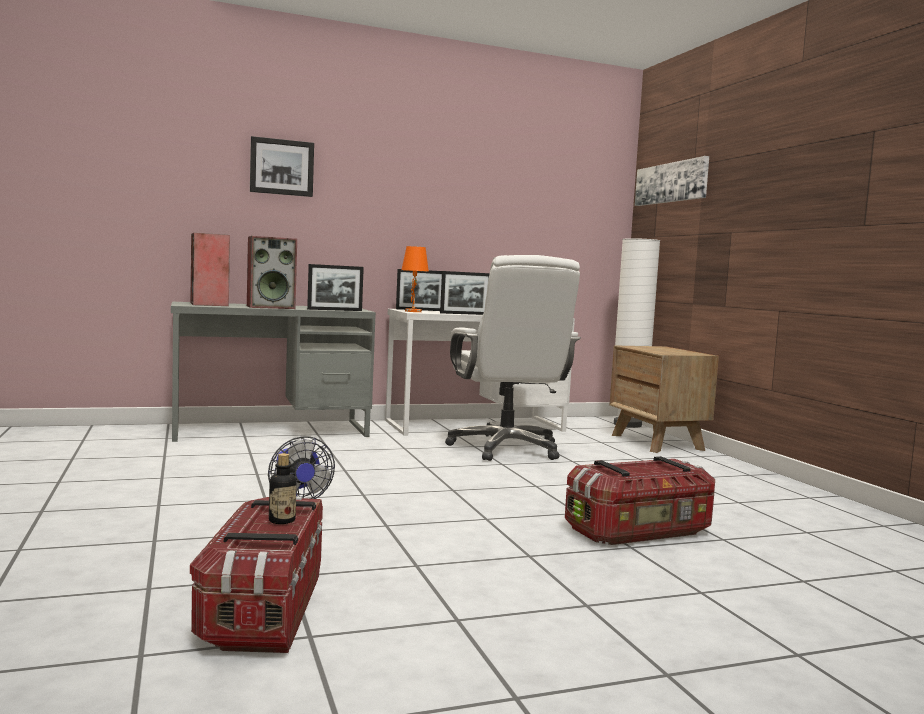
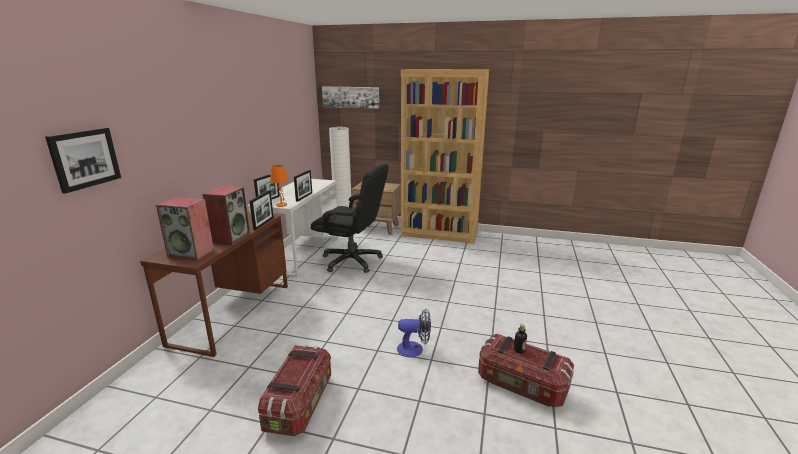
camera: 55 degrees left, 15 degrees up
grey desk [171,302,376,442] -> brown desk [140,212,288,357]
picture [250,136,314,197] -> picture moved to [45,128,121,194]
white office chair [445,255,581,461] -> black office chair [311,163,389,273]
storage box [565,456,715,545] -> storage box moved to [258,345,331,436]
none -> brown bookcase [401,69,489,244]

